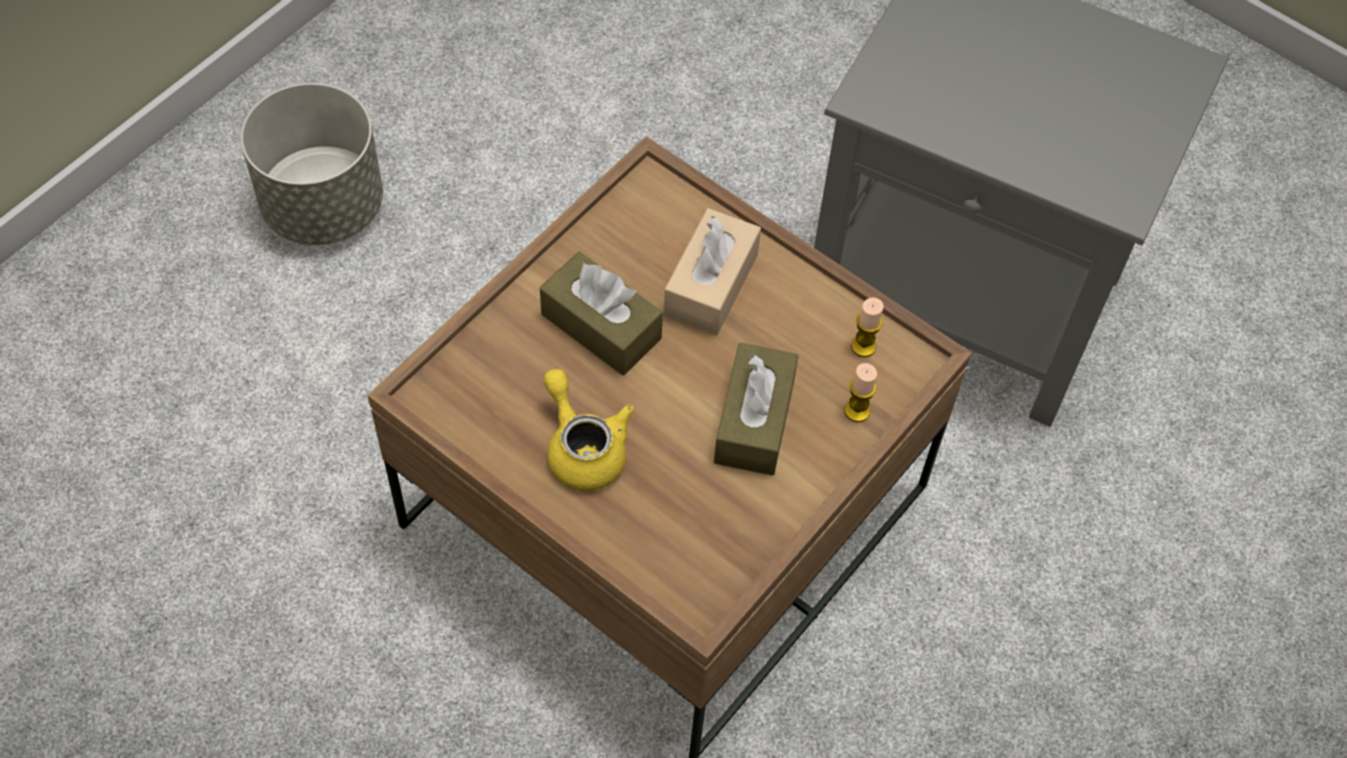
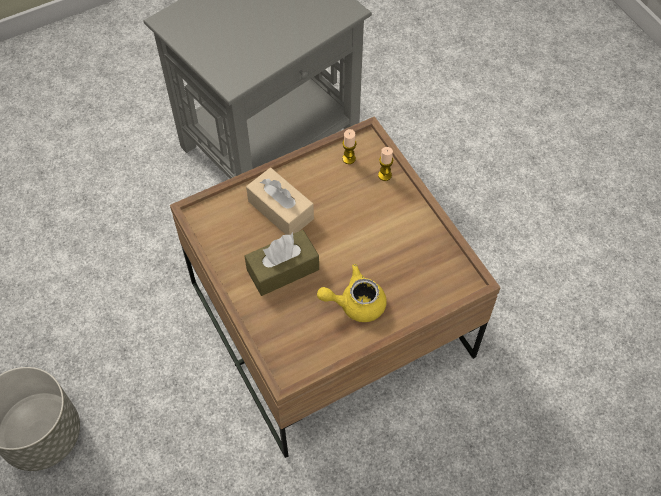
camera: 65 degrees left, 0 degrees up
brown tissue box [714,343,799,476] -> none

